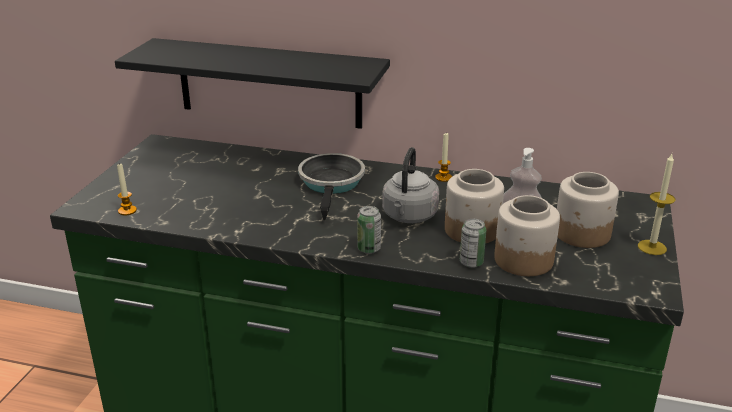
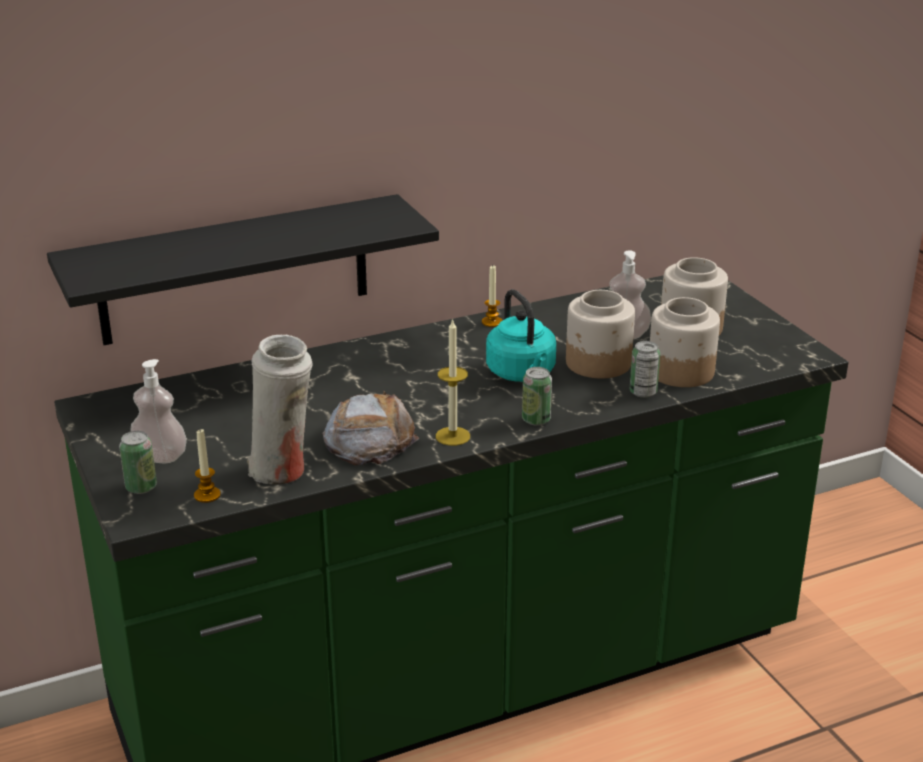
camera: 40 degrees left, 0 degrees up
frying pan [298,153,365,220] -> none
grey kettle [382,147,439,223] -> turquoise kettle [486,289,556,382]
candle [638,154,675,255] -> candle moved to [436,318,470,446]
none -> can [119,431,157,494]
none -> soap dispenser [130,359,187,463]
none -> white vase [247,335,313,485]
none -> bread [322,391,419,465]

